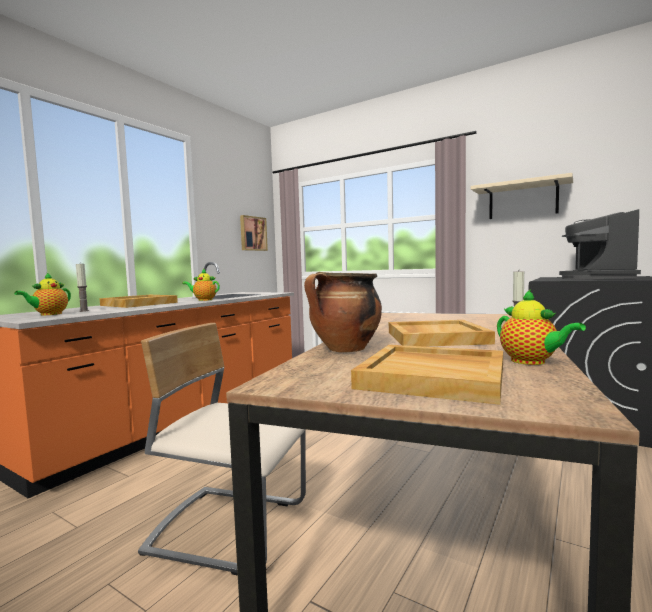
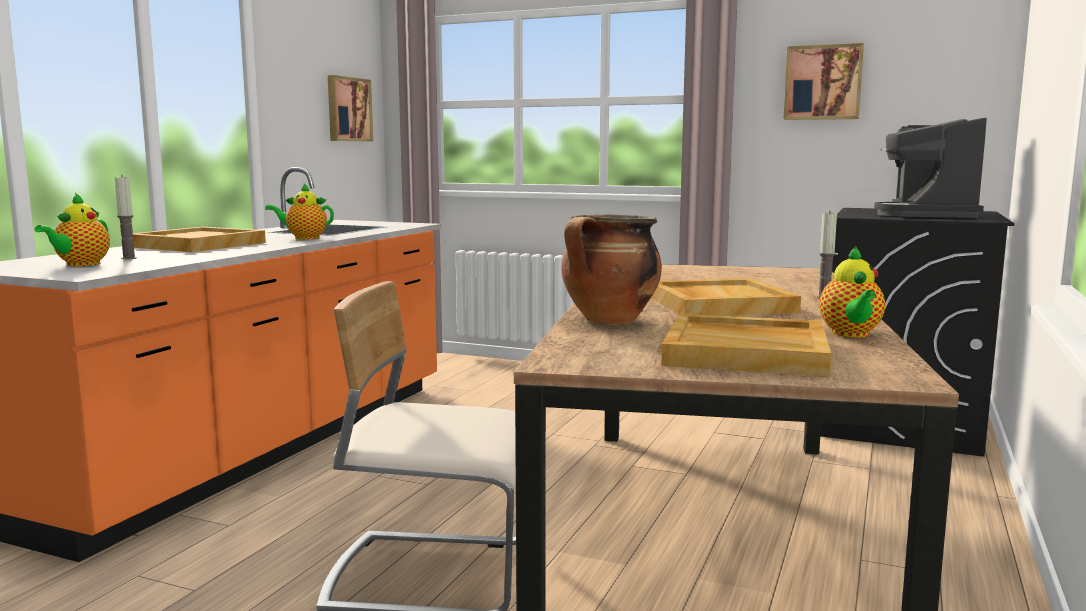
camera: 10 degrees left, 5 degrees up
beige shelf [471,173,573,219] -> picture [783,43,864,120]
teapot [497,289,586,365] -> teapot turned 45 degrees clockwise [819,246,885,338]

